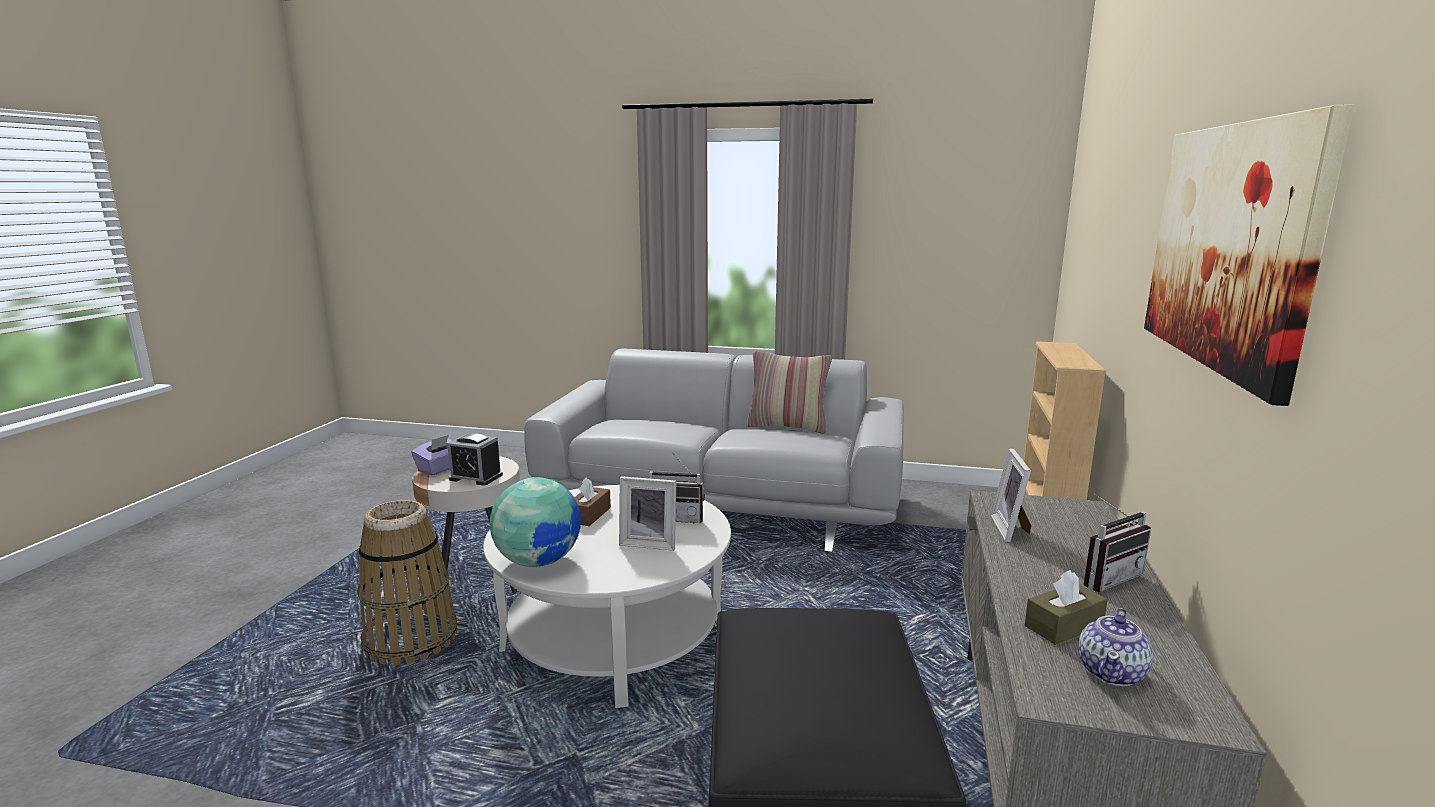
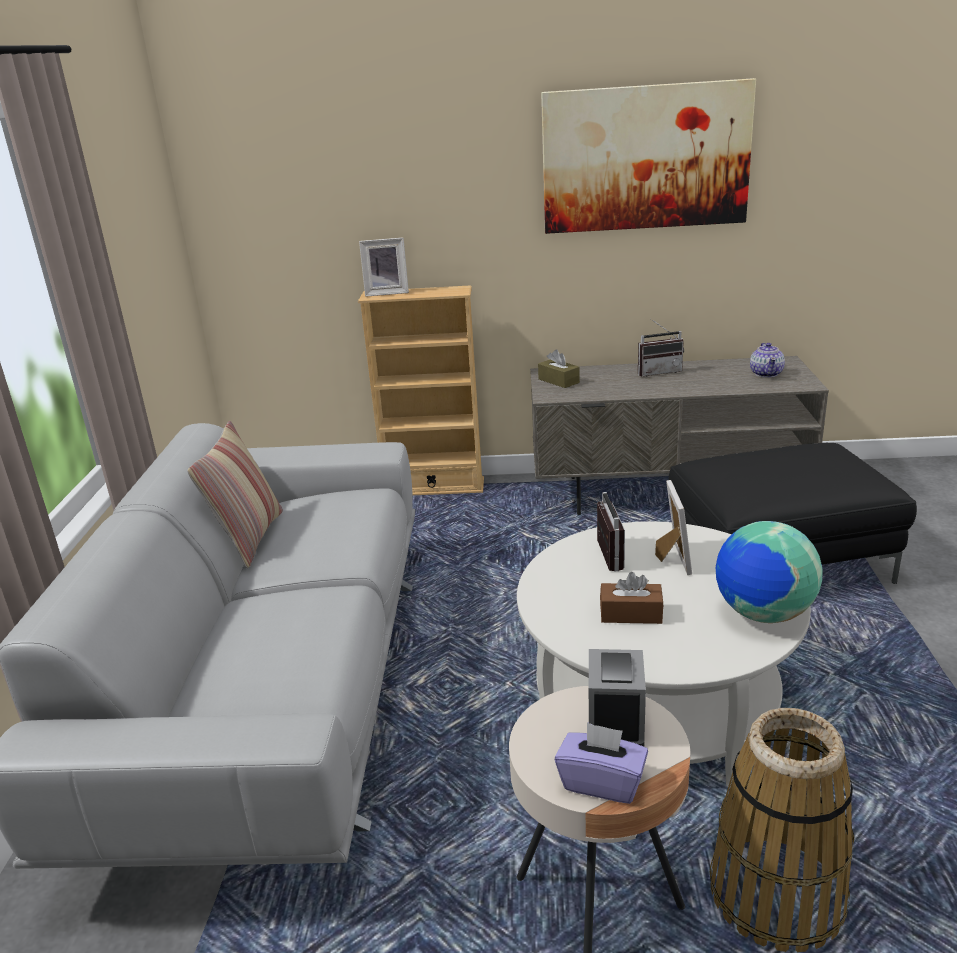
camera: 100 degrees left, 10 degrees up
picture frame [991,448,1032,542] -> picture frame moved to [359,238,409,297]
brown tissue box [1025,570,1108,645] -> brown tissue box moved to [538,350,580,388]
teapot [1079,608,1153,686] -> teapot turned 75 degrees clockwise [750,343,785,378]
radio [1084,493,1151,592] -> radio turned 120 degrees clockwise [638,319,684,377]

